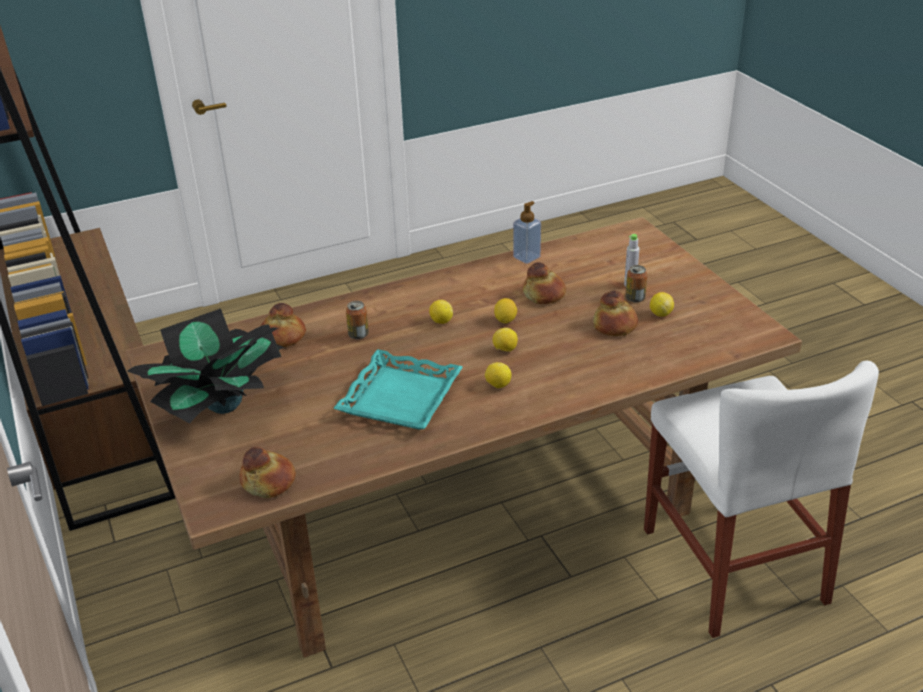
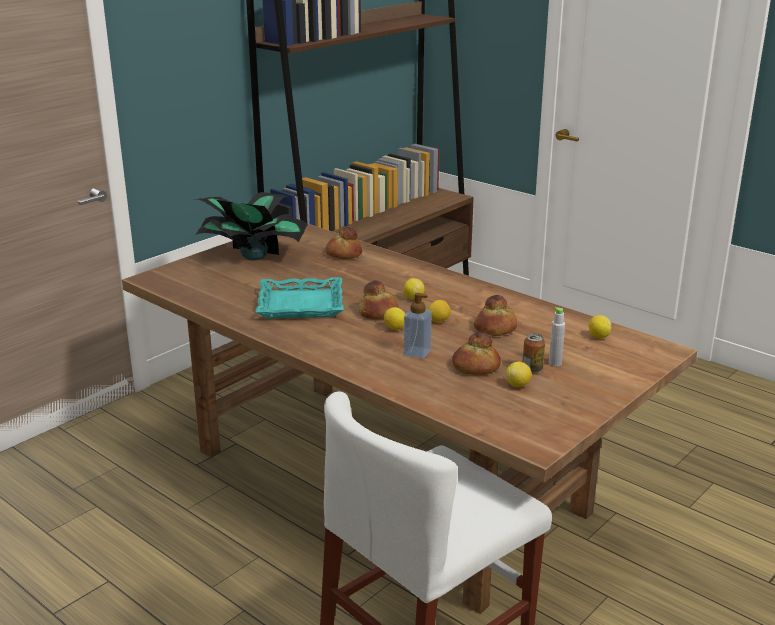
camera: 65 degrees right, 10 degrees down
bread [240,447,296,498] -> bread moved to [358,280,399,319]
can [346,301,369,339] -> none
lemon [485,362,511,388] -> lemon moved to [589,315,612,338]
soap dispenser [513,201,541,264] -> soap dispenser moved to [404,293,432,359]

